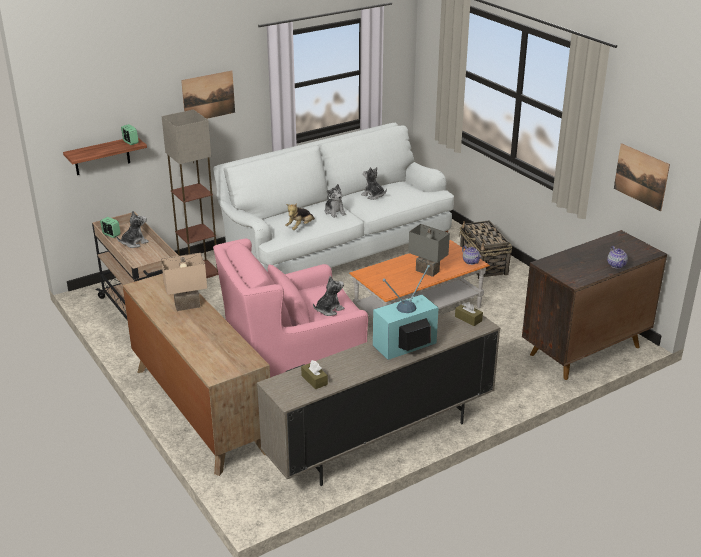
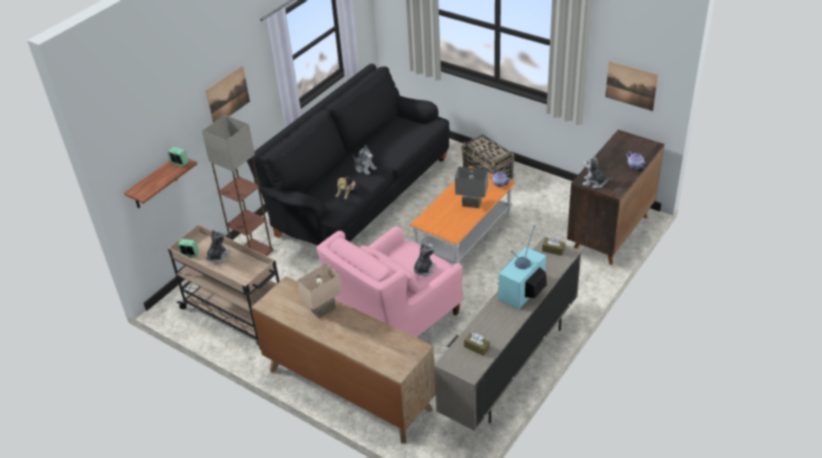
camera: 20 degrees left, 10 degrees up
white sofa [213,123,454,274] -> black sofa [247,64,450,246]
plush toy [361,167,387,200] -> plush toy moved to [582,154,612,188]

